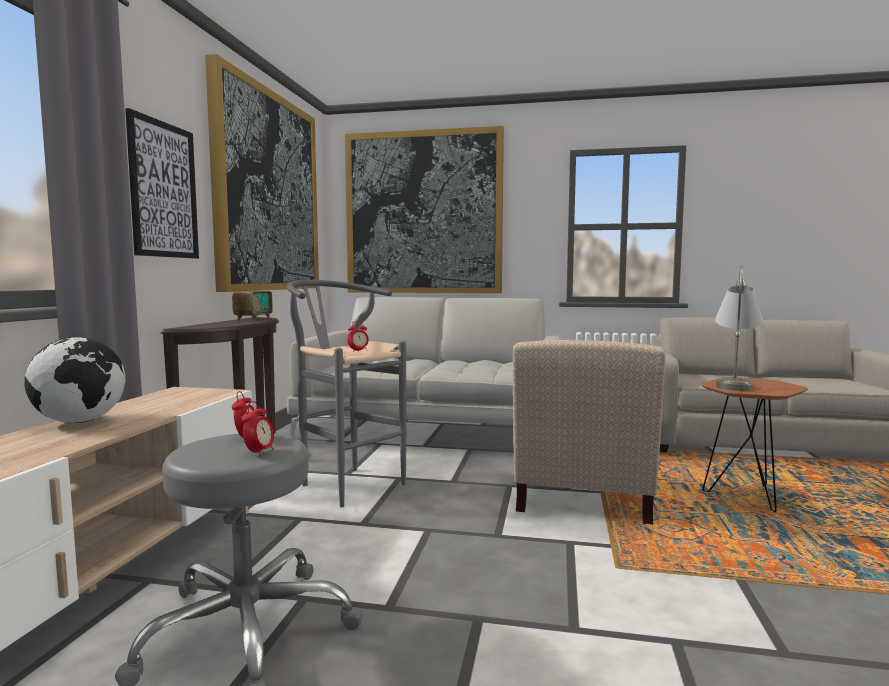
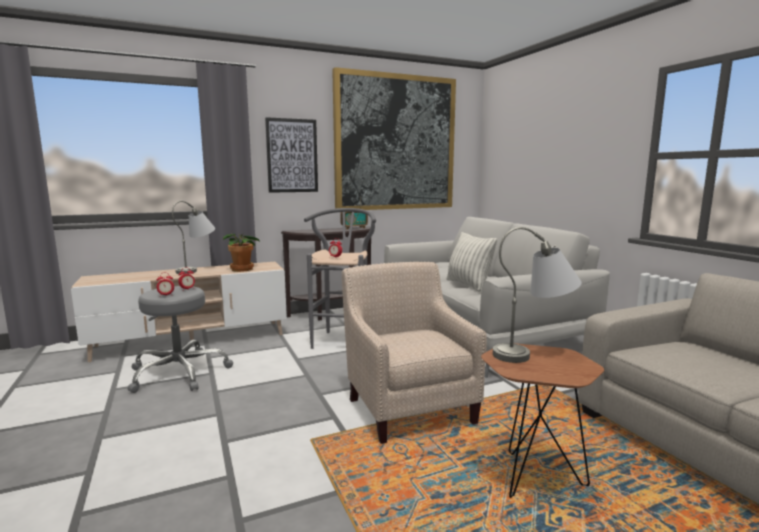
camera: 55 degrees right, 5 degrees up
globe [24,337,126,423] -> grey table lamp [172,201,215,274]
picture [345,126,504,293] -> none
beige armchair [513,340,665,524] -> beige armchair turned 90 degrees clockwise [342,262,487,444]
none -> potted plant [223,233,260,272]
none -> pillow [446,232,497,292]

